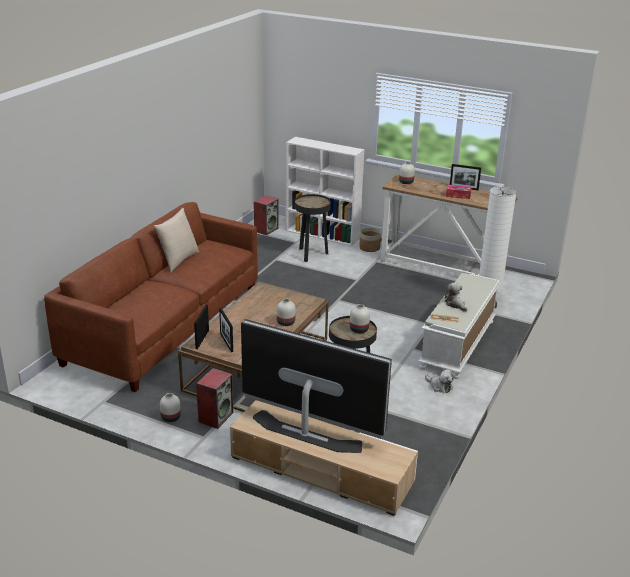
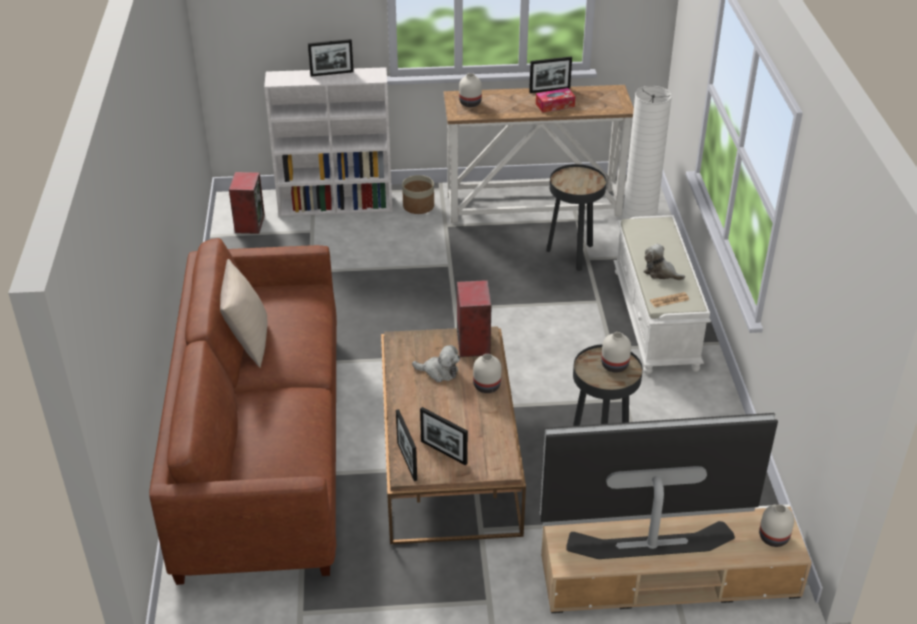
camera: 30 degrees left, 10 degrees up
white vase [160,393,181,422] -> white vase moved to [759,504,794,547]
speaker [196,368,234,429] -> speaker moved to [457,280,492,357]
black side table [295,194,331,262] -> black side table moved to [546,164,606,271]
plush toy [425,369,455,393] -> plush toy moved to [412,345,460,382]
none -> picture frame [308,39,354,77]

